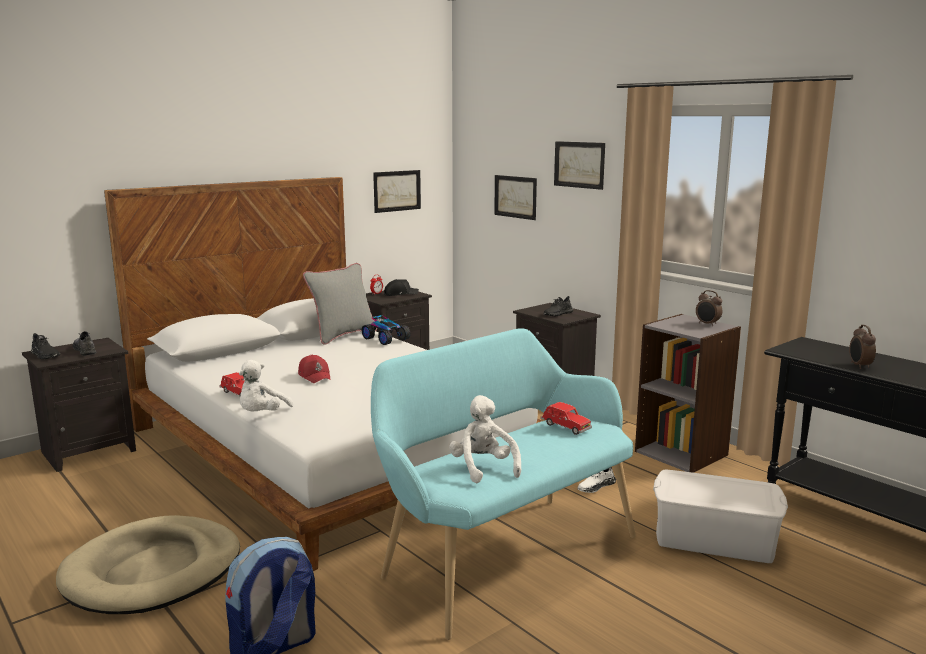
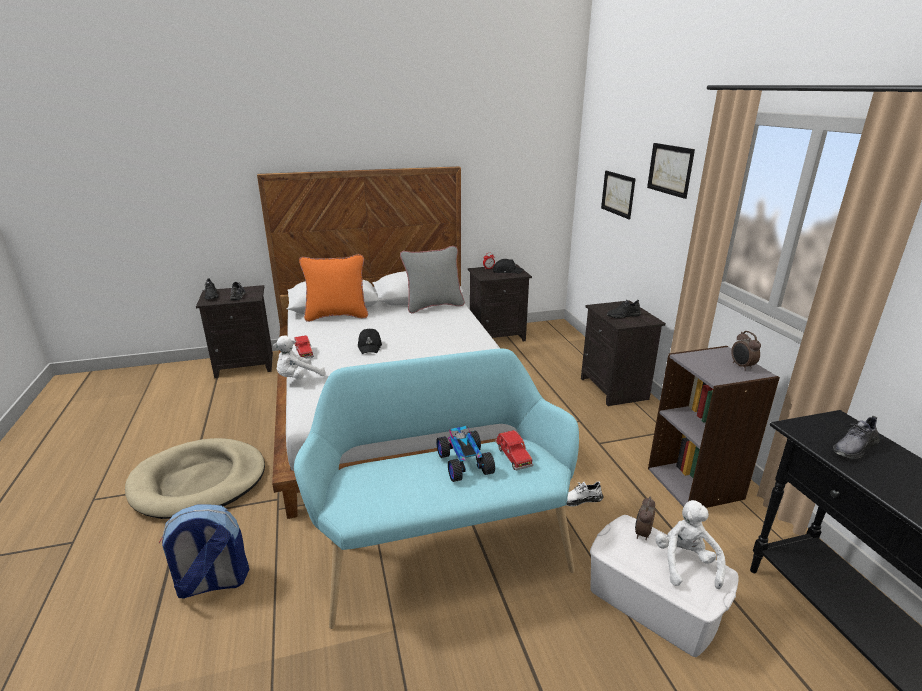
camera: 25 degrees right, 10 degrees up
red cap [298,355,331,383] -> black cap [358,329,382,354]
toy car [362,315,410,345] -> toy car moved to [436,426,495,482]
picture [373,170,421,213] -> none
white plush toy [449,395,521,483] -> white plush toy moved to [655,500,726,589]
alarm clock [849,325,876,369] -> alarm clock moved to [635,497,655,540]
none -> orange pillow [299,254,368,322]
none -> grey shoe [833,416,880,459]

